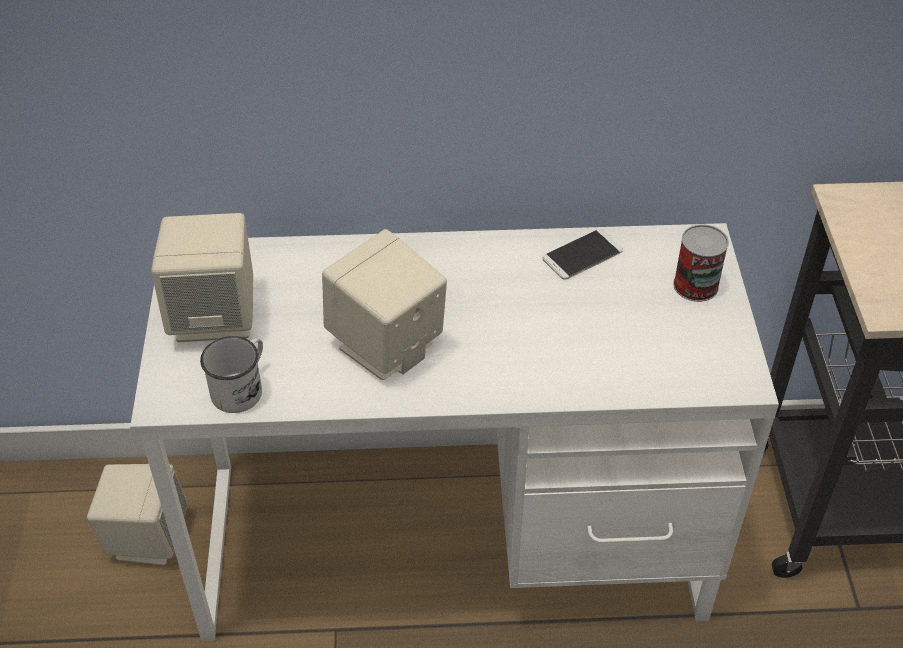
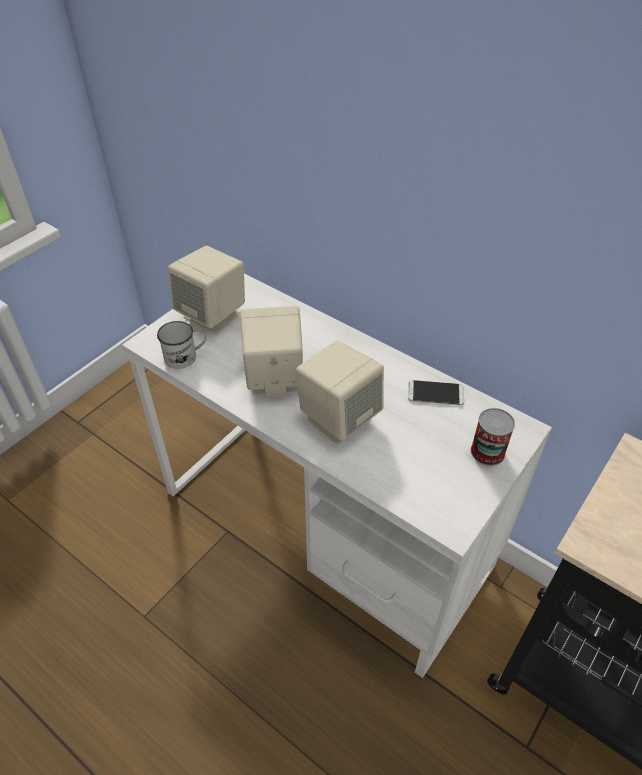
camera: 40 degrees right, 0 degrees up
beige speaker [87,464,188,566] -> beige speaker moved to [296,341,384,445]

